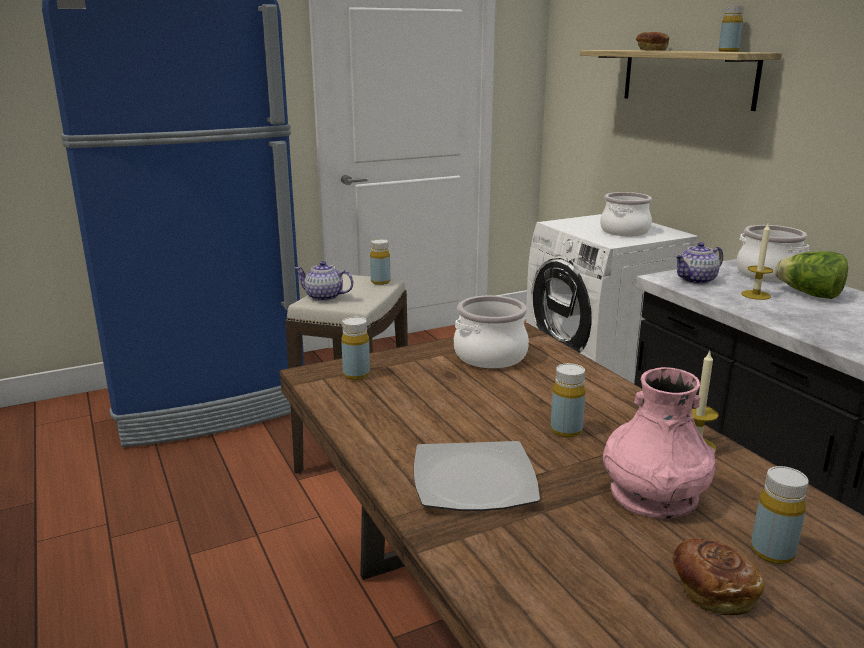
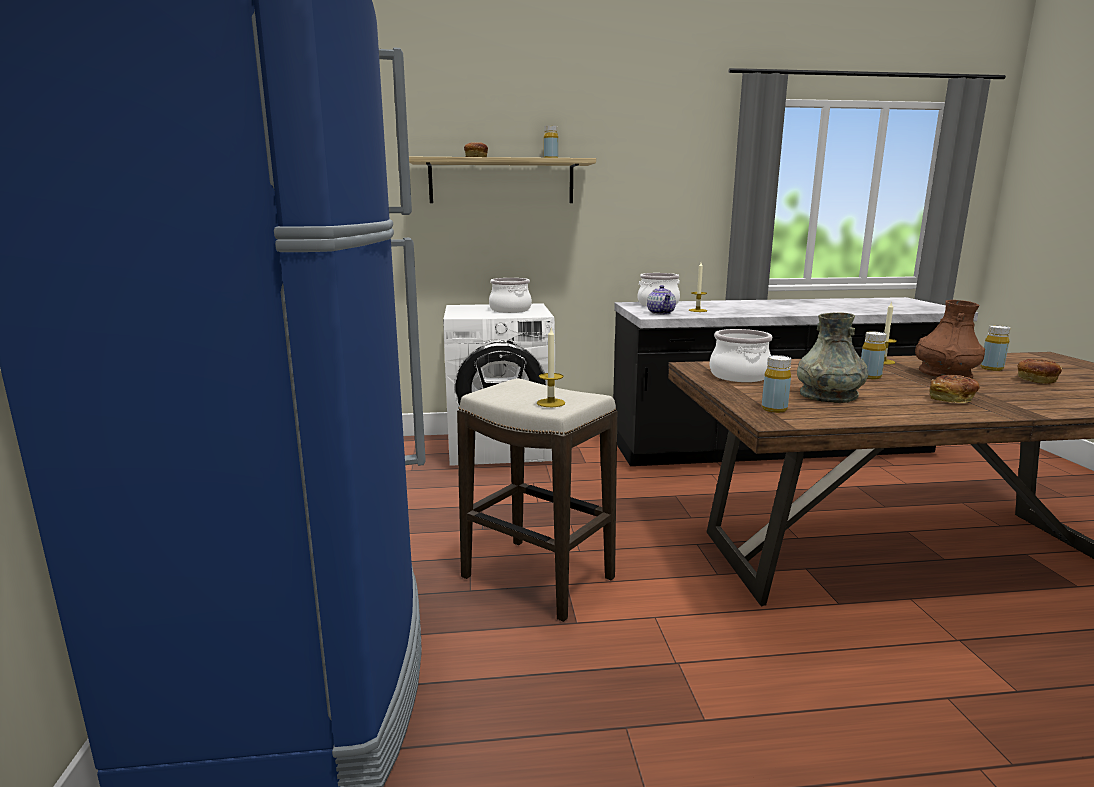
camera: 70 degrees left, 5 degrees down
teapot [294,261,354,301] -> candle [537,328,565,407]
yellow bottle [370,239,390,285] -> none
plate [414,441,540,511] -> bread [929,375,980,403]
pink vase [603,367,716,519] -> brown vase [915,300,985,378]
lettuce [775,251,848,299] -> none
none -> grey vase [797,313,868,403]

